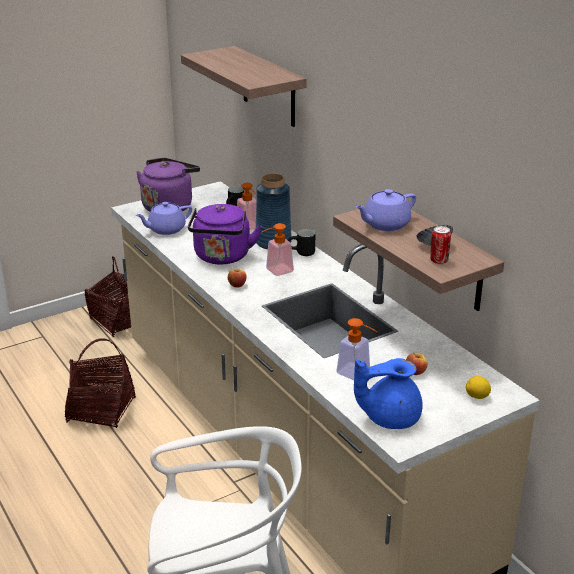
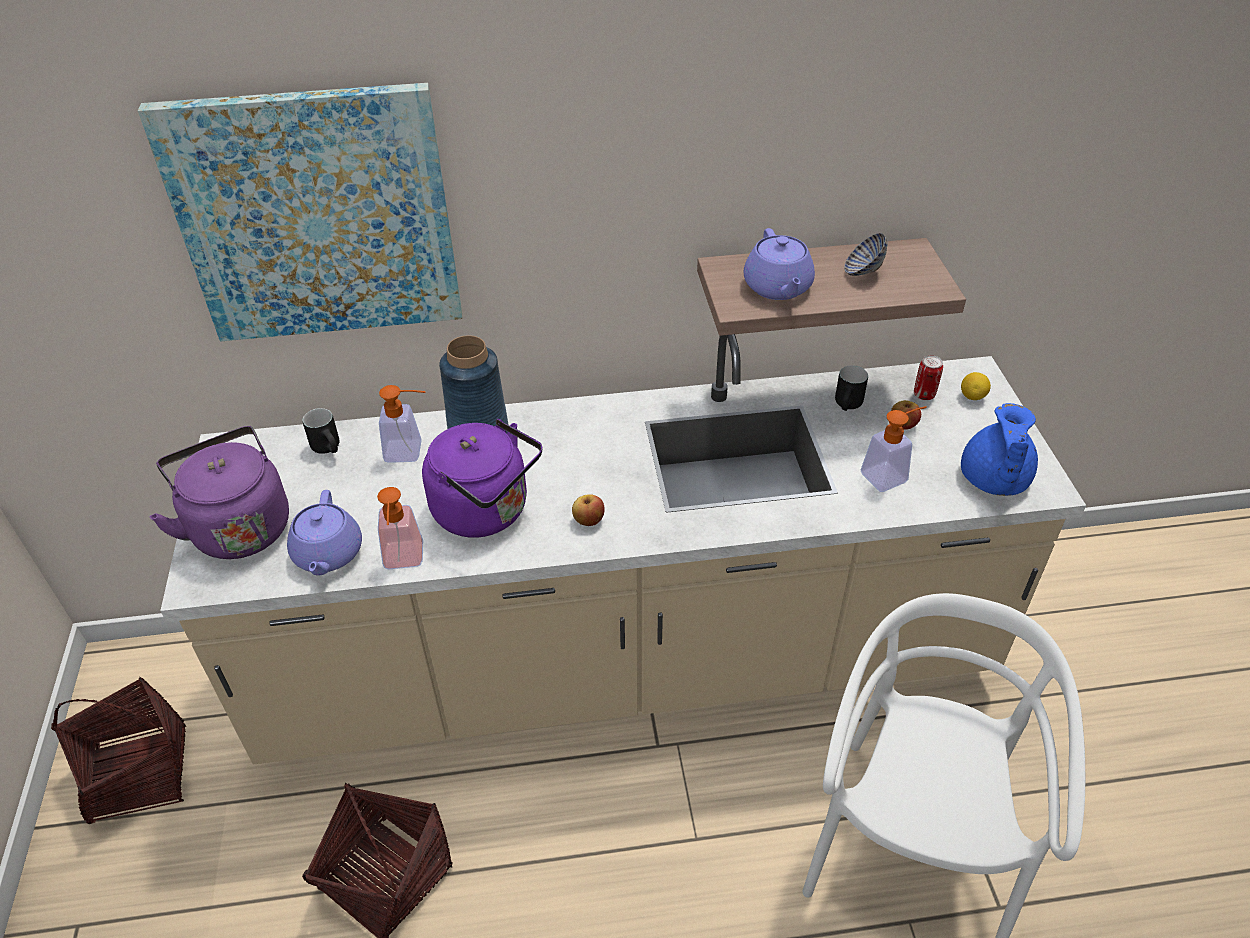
camera: 65 degrees left, 15 degrees up
shelf [181,46,306,127] -> picture [138,83,462,342]
soap dispenser [261,223,294,276] -> soap dispenser moved to [377,487,423,569]
black mug [288,229,315,256] -> black mug moved to [835,365,868,411]
can [430,226,451,264] -> can moved to [914,355,943,400]

